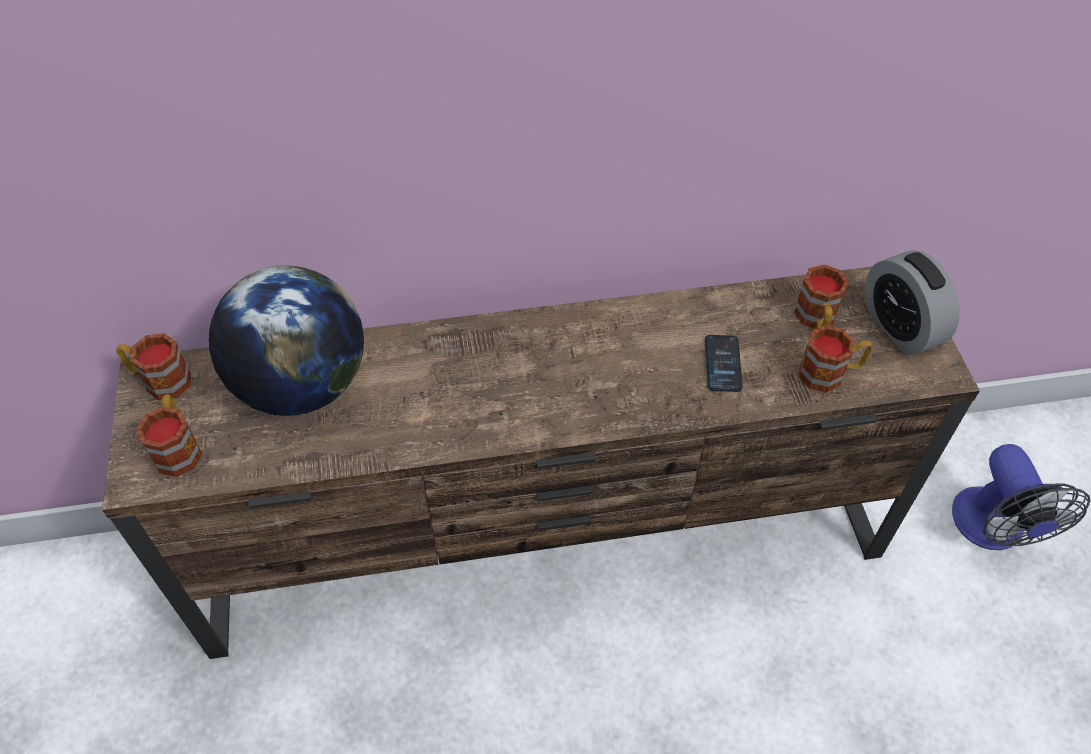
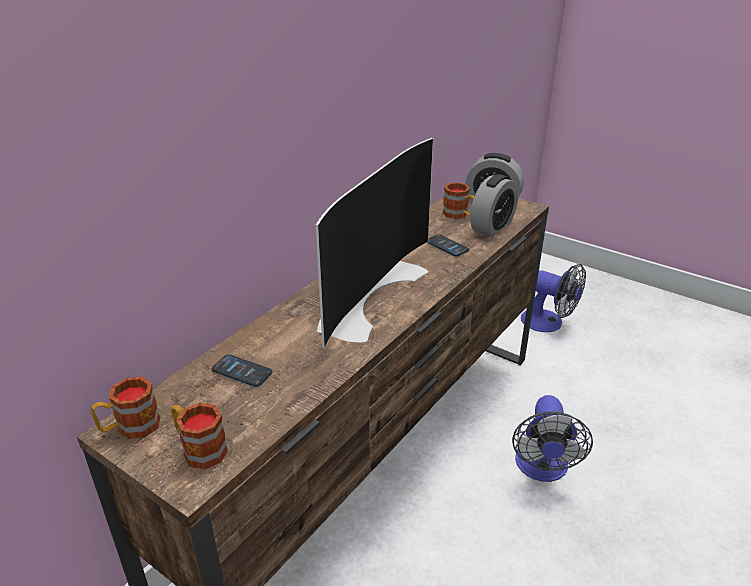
camera: 45 degrees left, 20 degrees down
globe [209,265,364,416] -> phone [212,355,272,387]
mug [798,325,872,392] -> alarm clock [470,174,518,237]
none -> television [316,138,433,349]
none -> fan [512,395,593,482]

